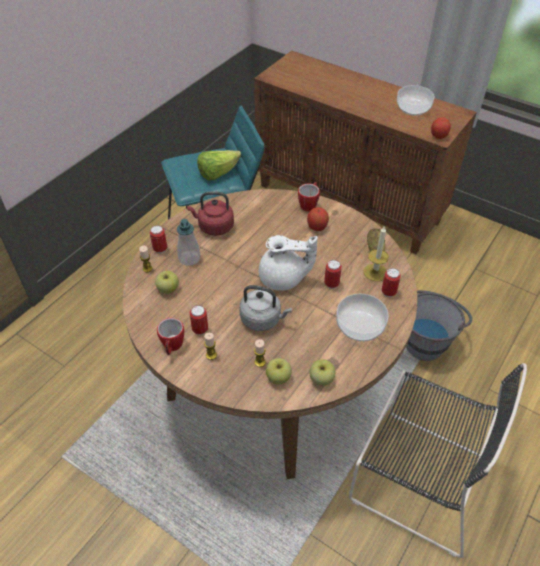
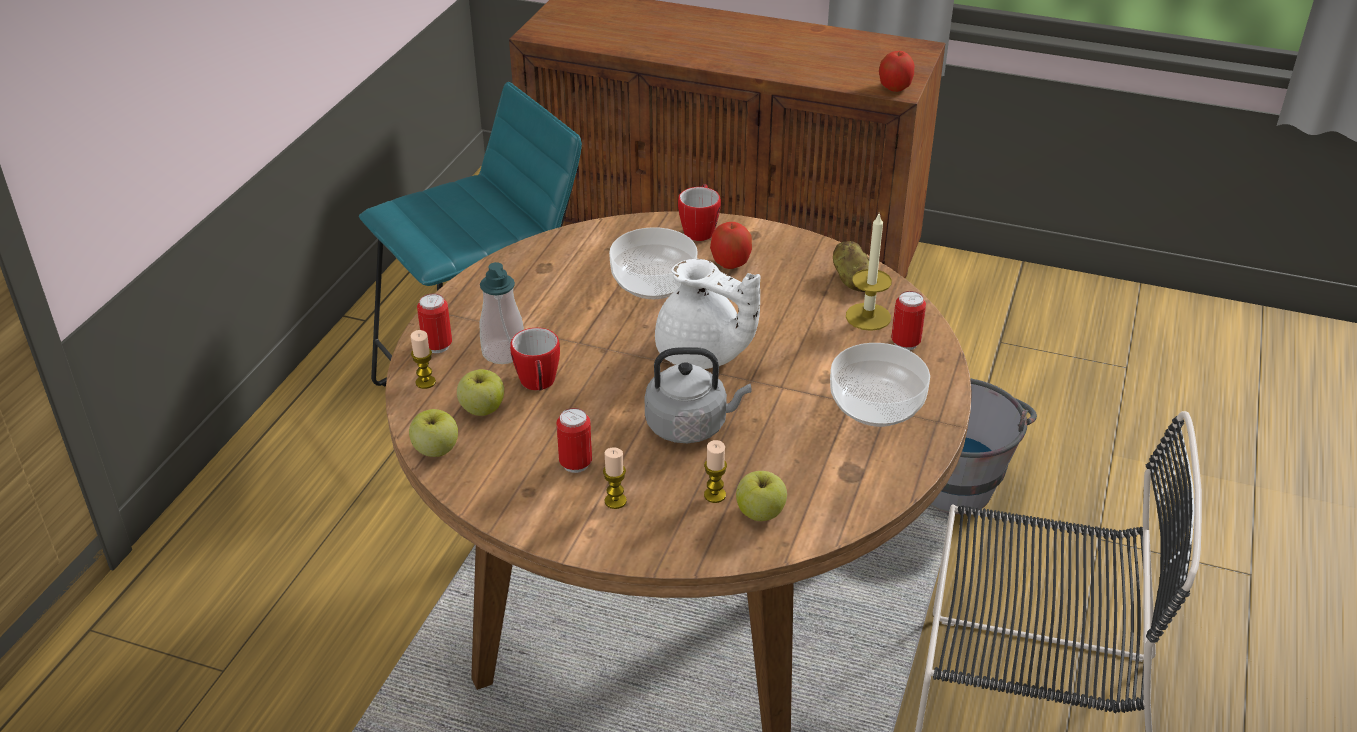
camera: 15 degrees left, 10 degrees down
mug [157,318,184,355] -> mug moved to [510,328,560,391]
red kettle [187,192,234,236] -> none
lettuce [197,150,241,181] -> none
white teapot [259,235,318,291] -> white teapot turned 45 degrees clockwise [655,259,761,369]
apple [309,359,335,386] -> apple moved to [409,409,458,457]
can [324,260,342,289] -> none
bowl [397,85,435,116] -> bowl moved to [609,227,697,299]

